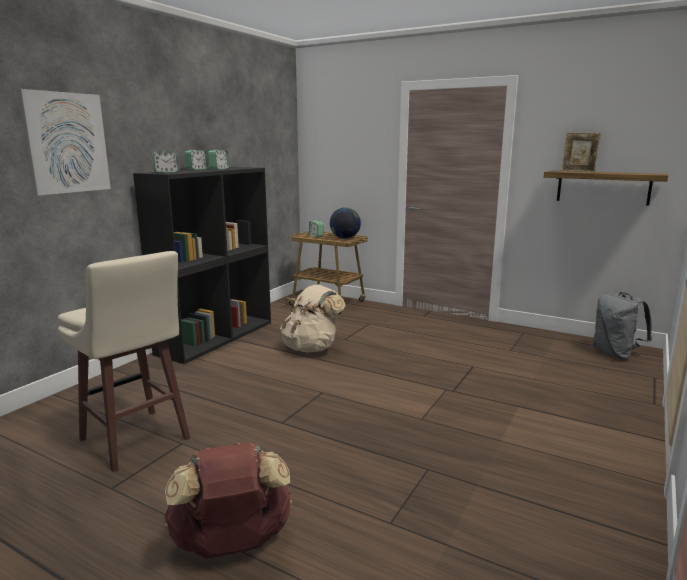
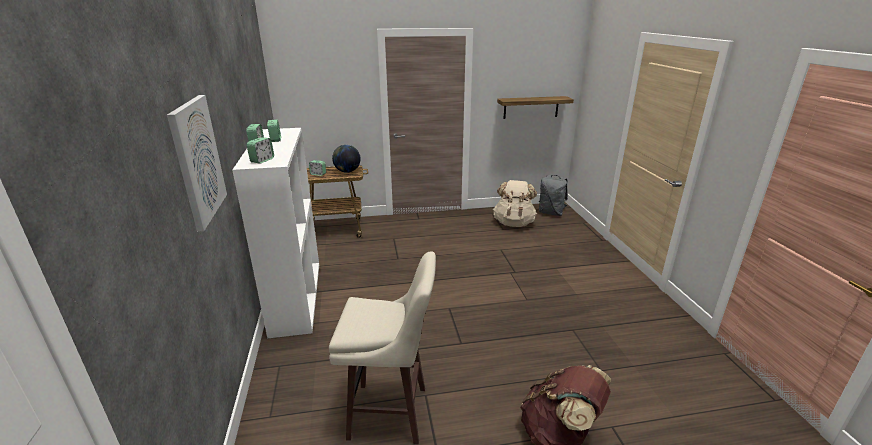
camera: 40 degrees left, 10 degrees up
black bookcase [133,167,271,364] -> white bookcase [232,128,319,338]
beige backpack [280,284,345,353] -> beige backpack moved to [493,180,537,227]
picture frame [561,132,601,172] -> none

